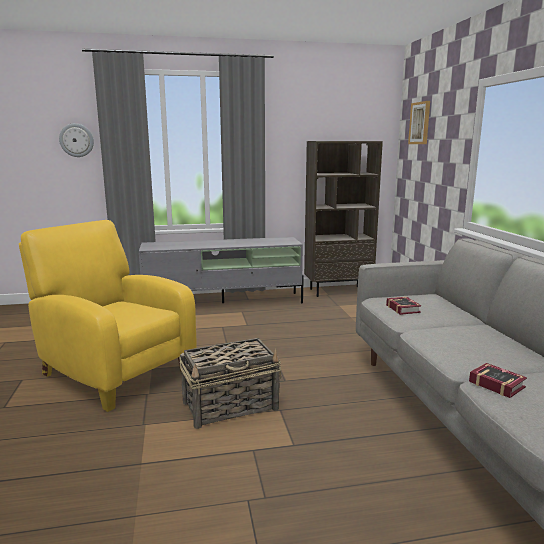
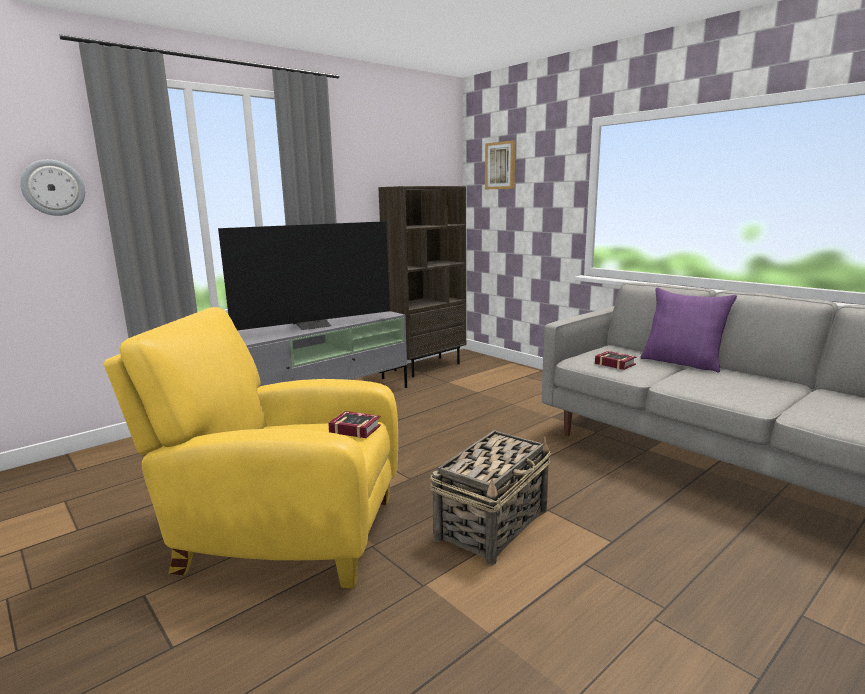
camera: 30 degrees left, 0 degrees up
book [469,363,527,398] -> book moved to [328,411,381,438]
none -> television [218,221,390,330]
none -> purple pillow [640,288,737,373]

